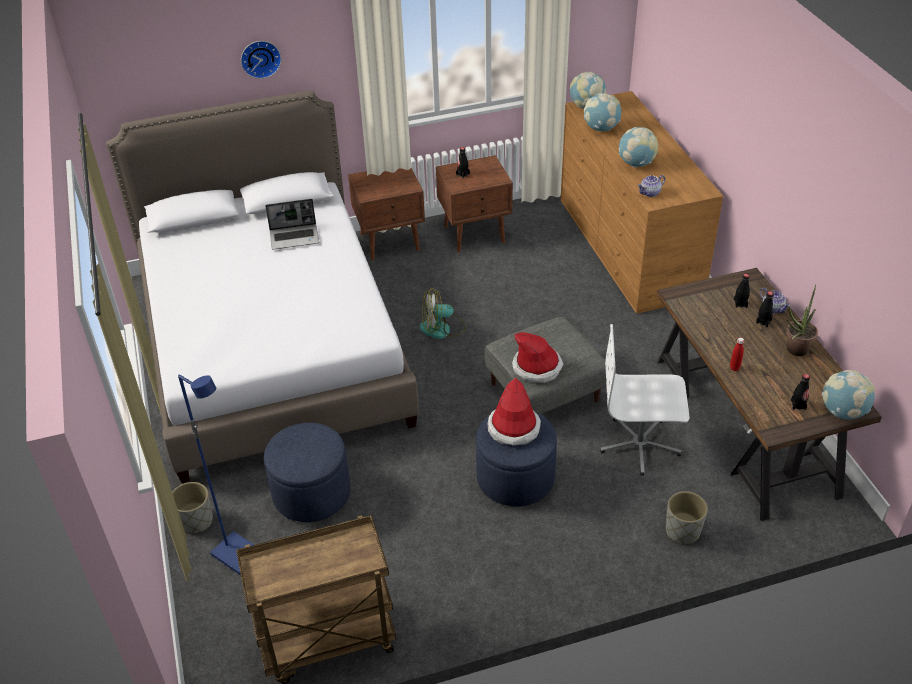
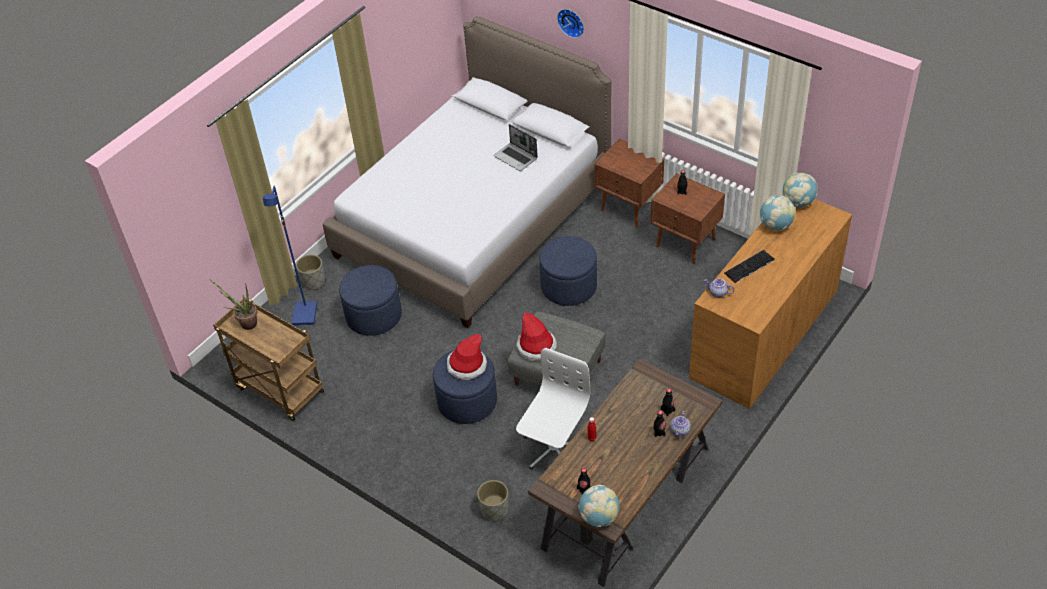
camera: 55 degrees right, 5 degrees up
fan [420,288,466,339] -> blue ottoman [539,236,597,306]
white office chair [600,324,690,476] -> white office chair turned 60 degrees clockwise [516,348,590,470]
globe [619,127,658,167] -> keyboard [724,250,775,283]
potted plant [786,285,818,356] -> potted plant moved to [209,279,257,330]

